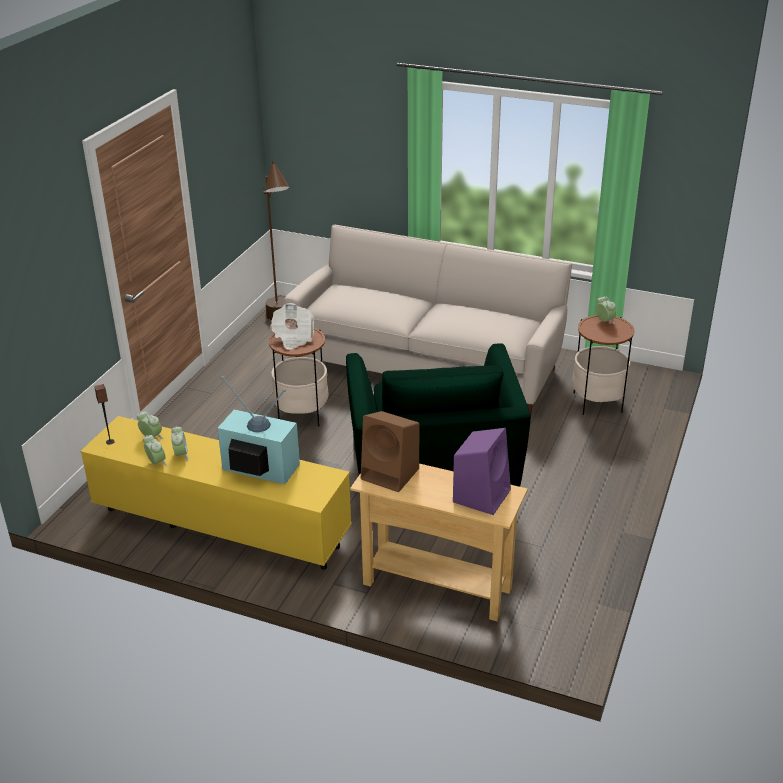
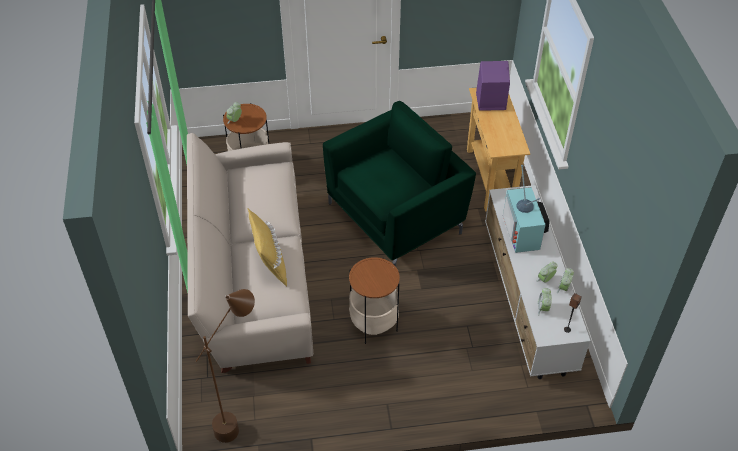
camera: 120 degrees left, 15 degrees up
yellow tv stand [80,416,352,570] -> white tv stand [485,185,591,379]
newspaper [270,303,314,350] -> none
brown speaker [361,411,419,492] -> none
none -> yellow pillow [248,209,287,287]

